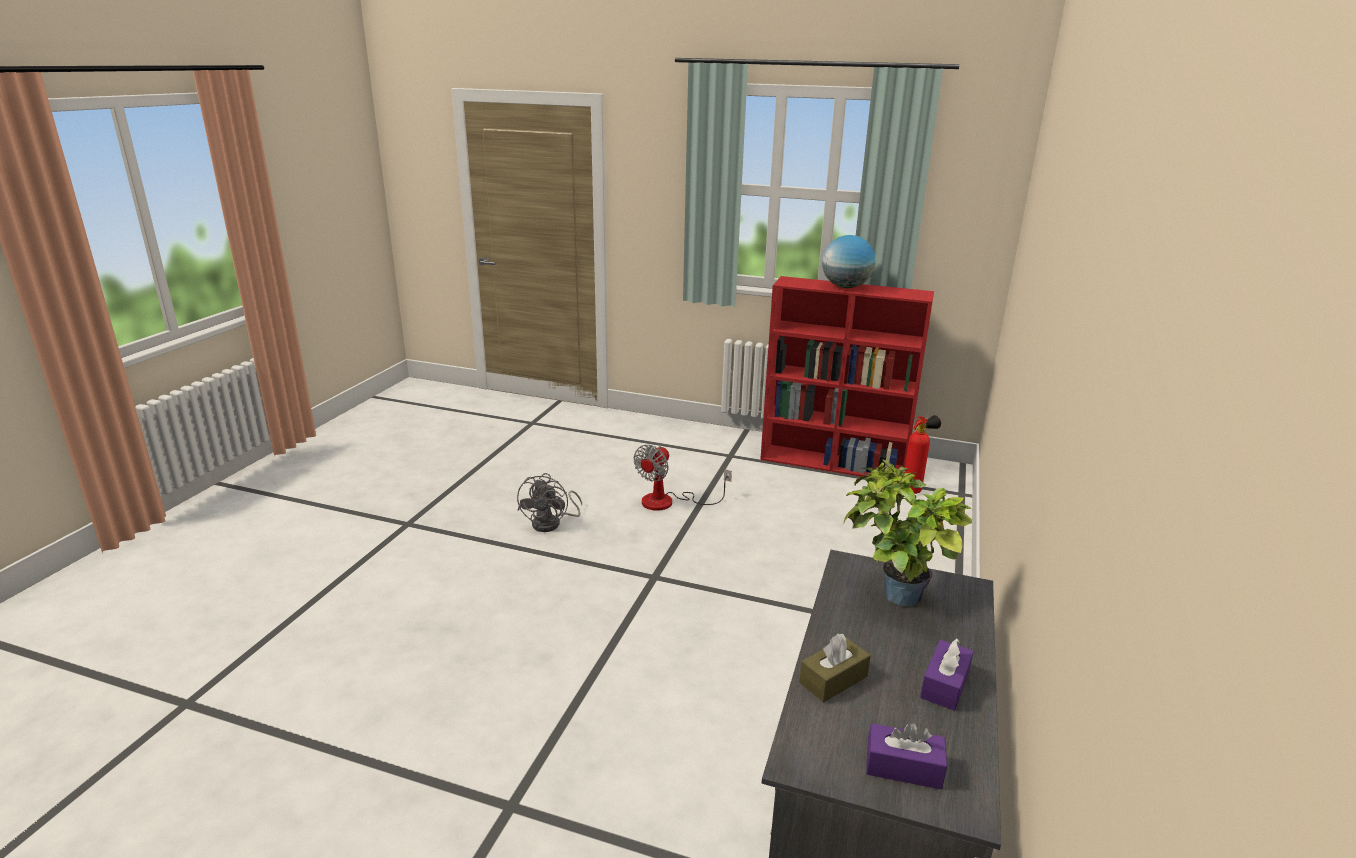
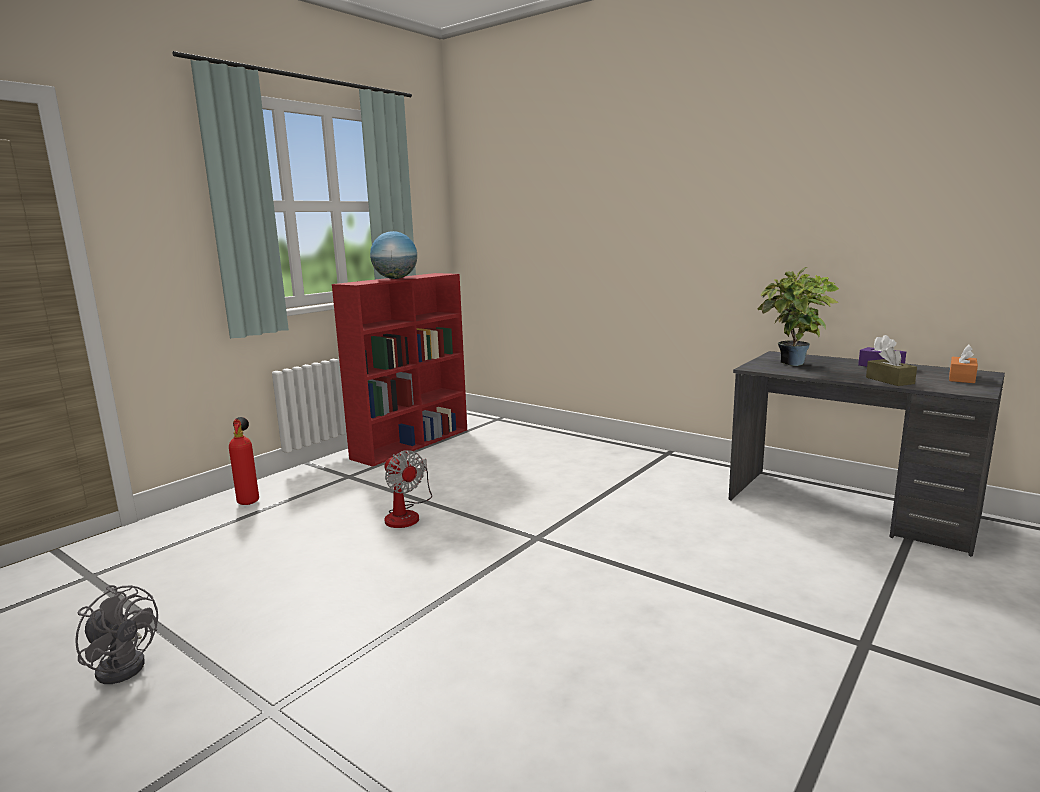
camera: 70 degrees left, 10 degrees down
grey fan [517,473,582,532] -> grey fan moved to [75,585,158,684]
purple tissue box [866,722,947,790] -> orange tissue box [949,345,978,383]
fire extinguisher [904,415,941,494] -> fire extinguisher moved to [229,417,259,505]

